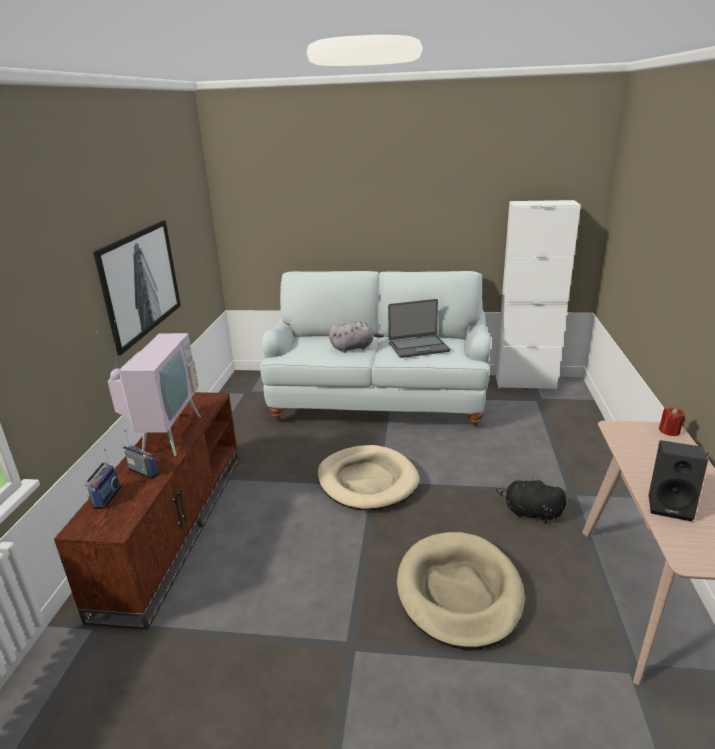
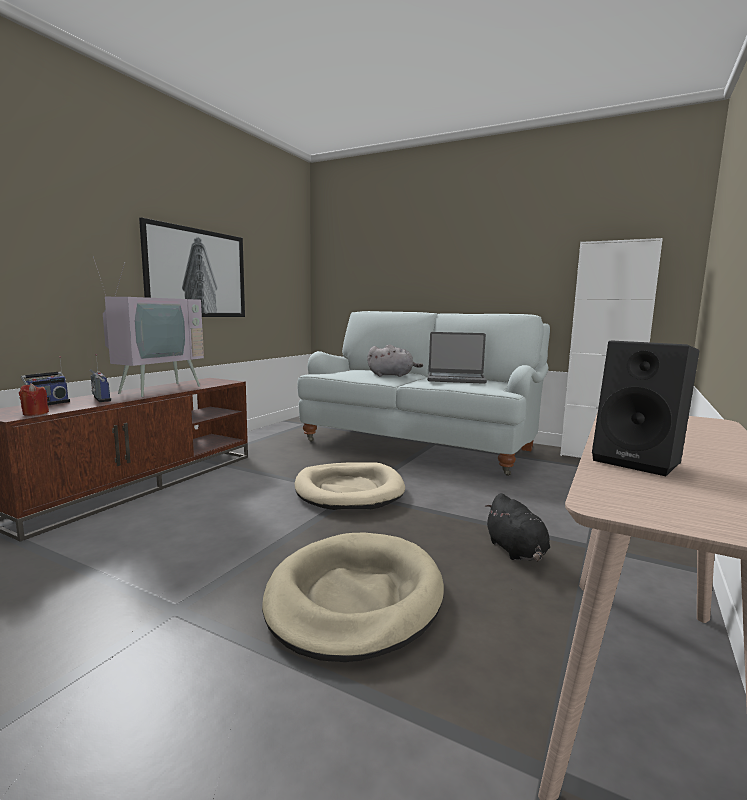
camera: 20 degrees right, 15 degrees down
black plush toy [496,478,567,523] -> black plush toy turned 150 degrees counterclockwise [485,493,550,562]
red candle [659,407,685,436] -> red candle moved to [19,383,49,416]

